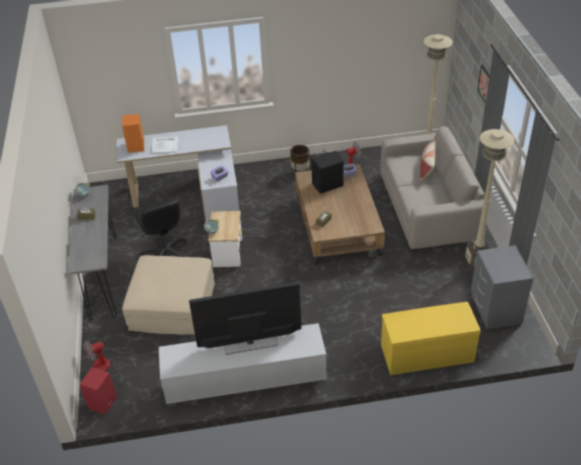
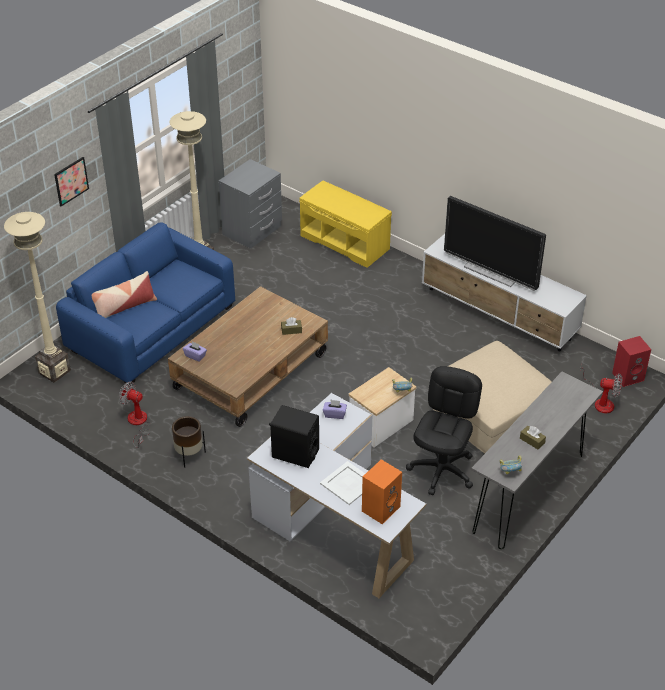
camera: 135 degrees left, 0 degrees up
black speaker [311,151,344,194] -> black speaker moved to [269,405,319,468]
beige sofa [380,126,485,251] -> blue sofa [56,223,235,386]

